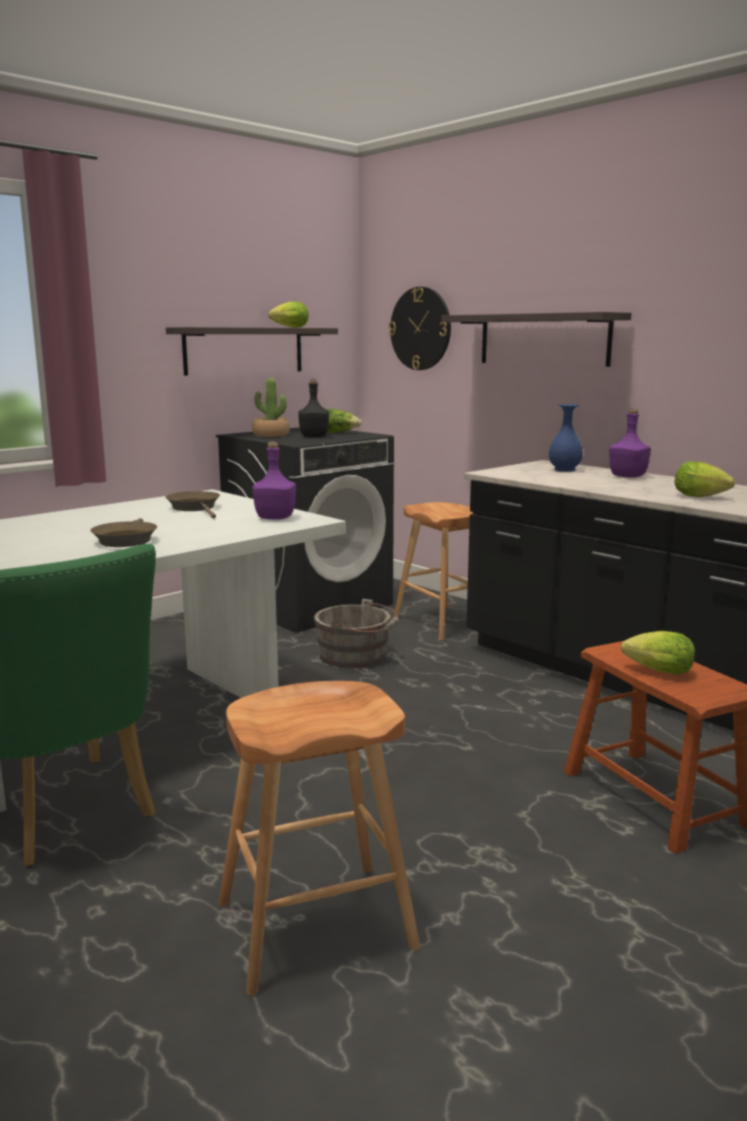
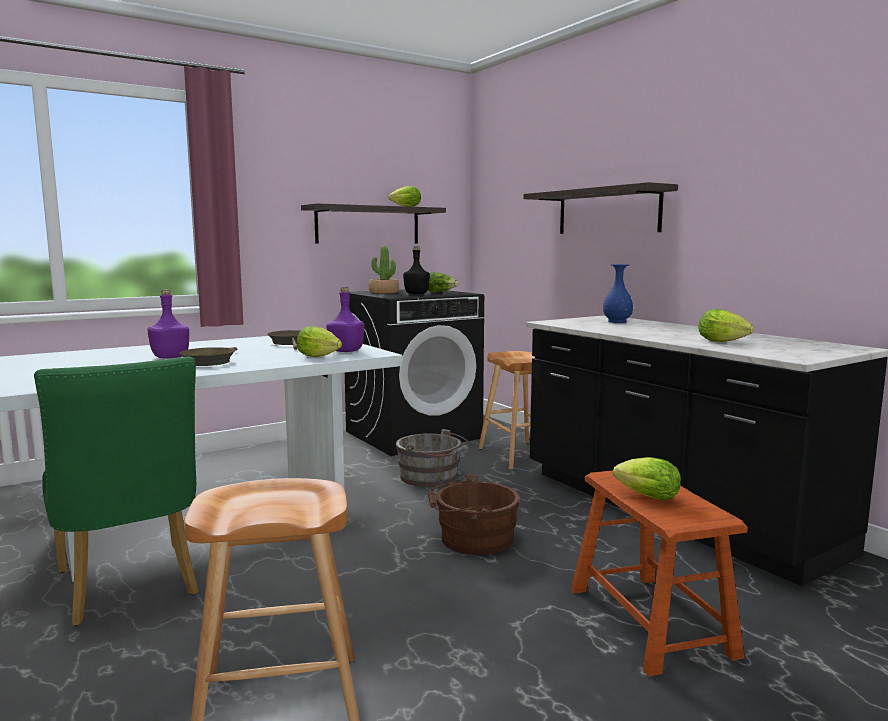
camera: 10 degrees right, 5 degrees down
wall clock [389,287,451,370] -> none
purple bottle [609,408,651,478] -> purple bottle moved to [148,289,189,358]
none -> lettuce [297,326,342,357]
none -> brown bucket [428,475,520,555]

